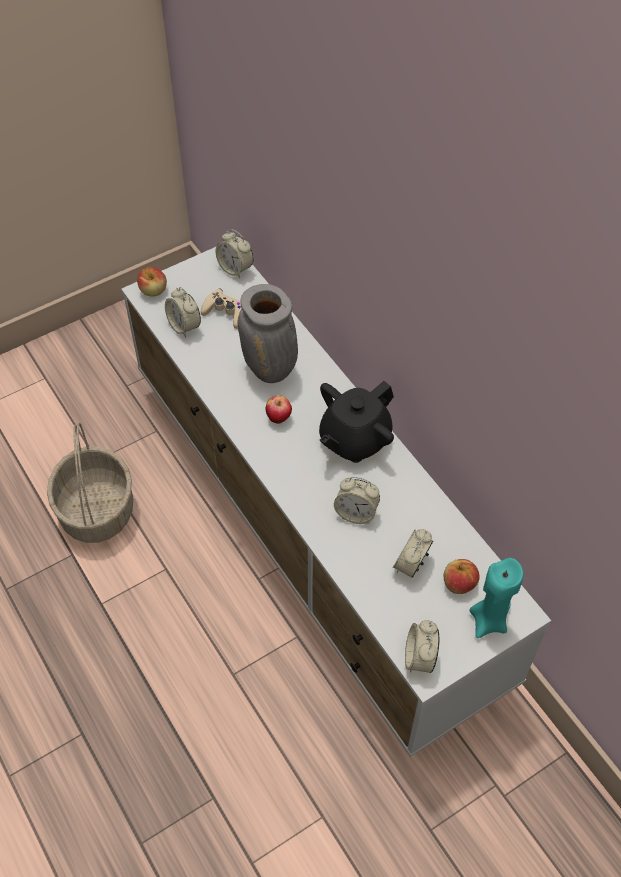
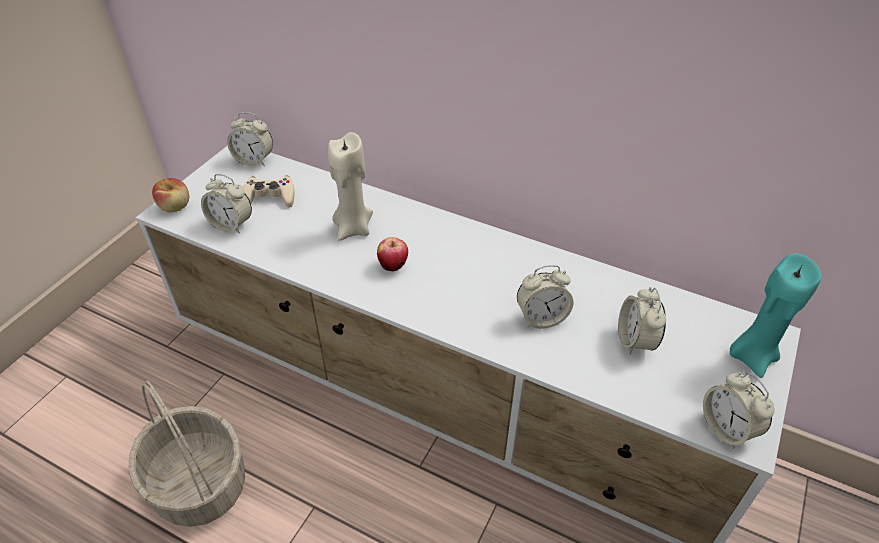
camera: 30 degrees left, 10 degrees down
grey vase [238,284,298,383] -> beige candle [328,132,373,241]
black teapot [319,381,394,463] -> none
apple [444,559,479,594] -> none

